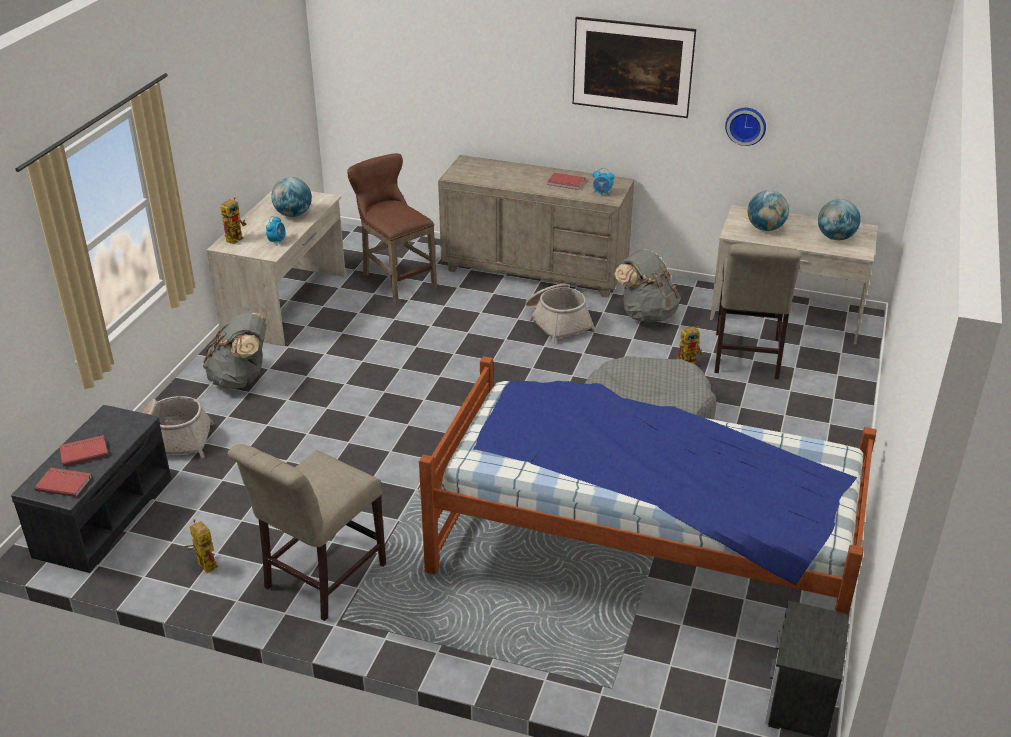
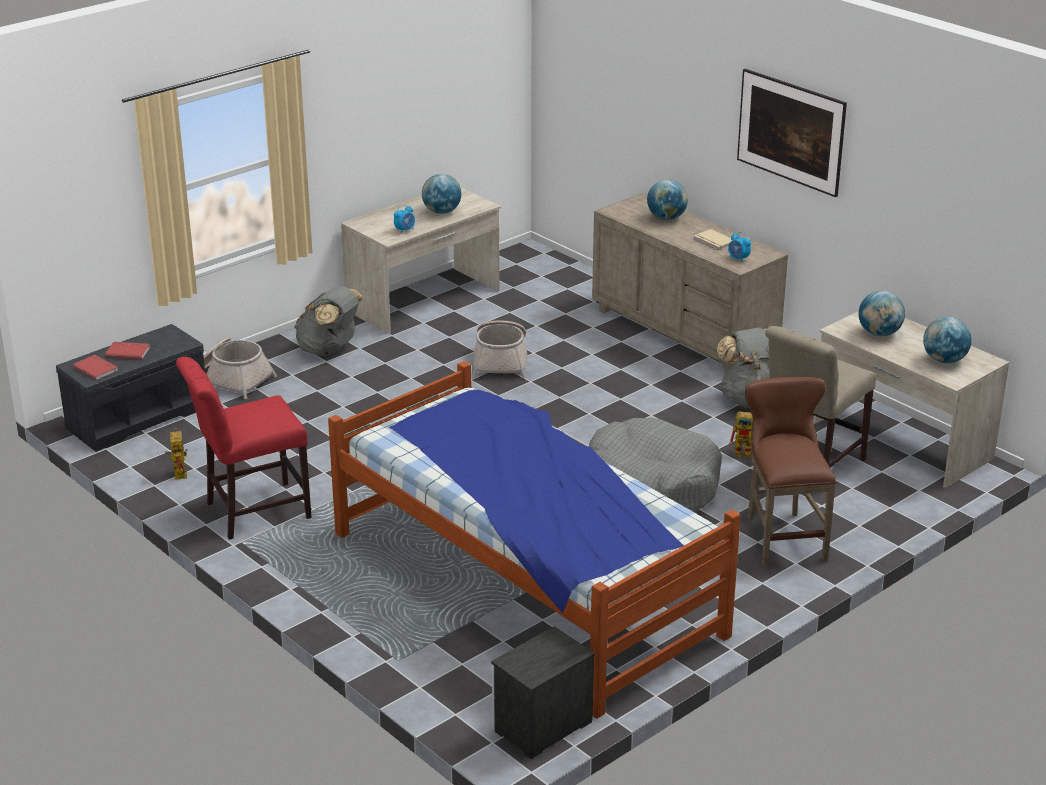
camera: 30 degrees right, 5 degrees down
toy robot [220,197,246,244] -> none
beige chair [228,444,386,621] -> red chair [176,357,312,540]
brown stool [348,153,437,303] -> brown stool moved to [745,377,836,566]
basket [525,284,596,344] -> basket moved to [472,321,528,379]
red book [547,172,585,190] -> beige book [693,229,732,251]
wall clock [725,108,766,146] -> none
none -> globe [647,179,688,220]

